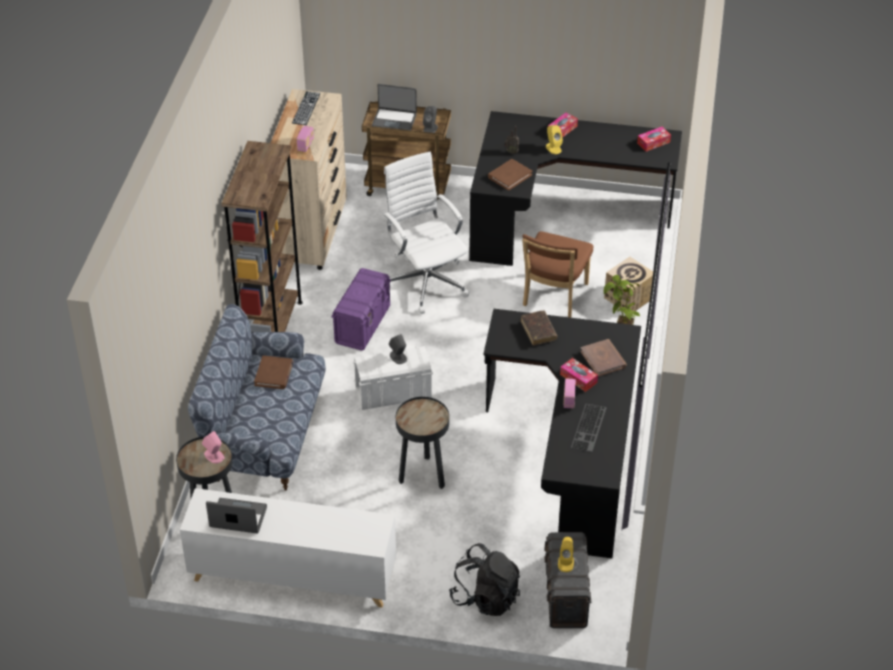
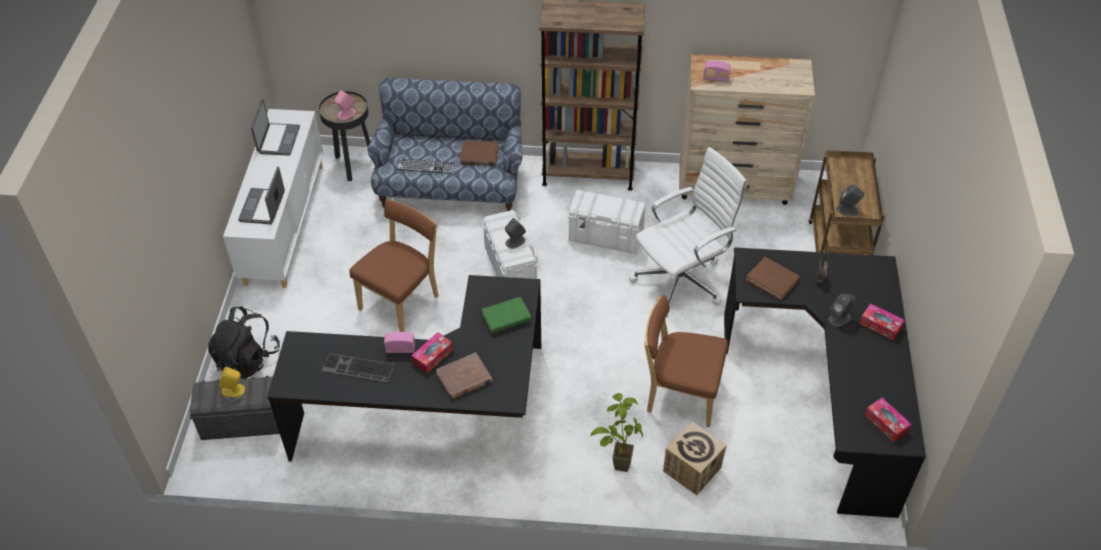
camera: 85 degrees right, 5 degrees up
keyboard [292,91,320,125] -> keyboard moved to [397,159,454,174]
purple storage box [331,268,391,351] -> white storage box [567,190,647,254]
laptop [372,84,417,130] -> laptop moved to [238,167,285,224]
black side table [396,397,449,489] -> brown chair [349,199,439,332]
brown book [521,310,557,346] -> green book [482,297,531,333]
yellow speaker [546,125,563,154] -> grey speaker [829,294,856,327]

